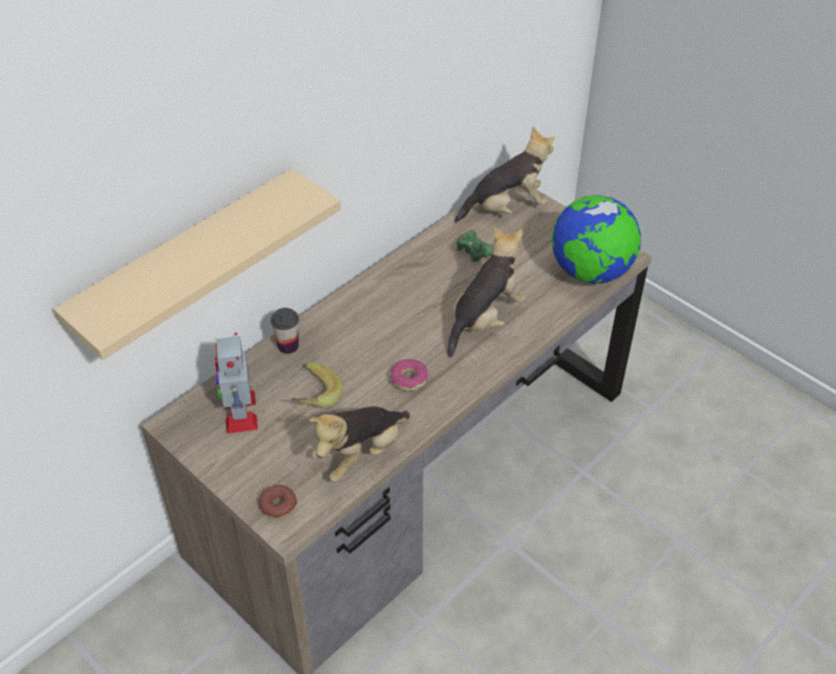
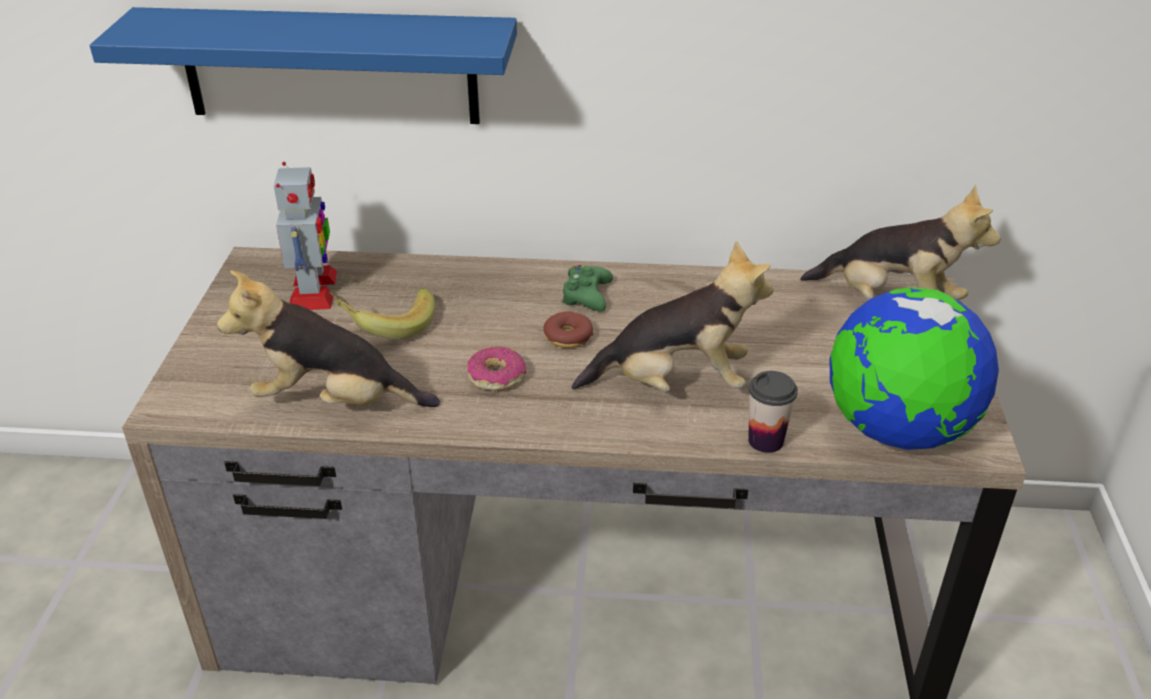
camera: 50 degrees right, 10 degrees down
beige shelf [53,168,341,360] -> blue shelf [90,7,517,124]
toy robot [215,332,258,434] -> toy robot turned 135 degrees clockwise [274,162,337,310]
donut [259,485,297,518] -> donut moved to [543,311,593,348]
cup [271,308,299,354] -> cup moved to [748,371,798,453]
green game controller [457,230,493,262] -> green game controller moved to [562,265,613,311]

